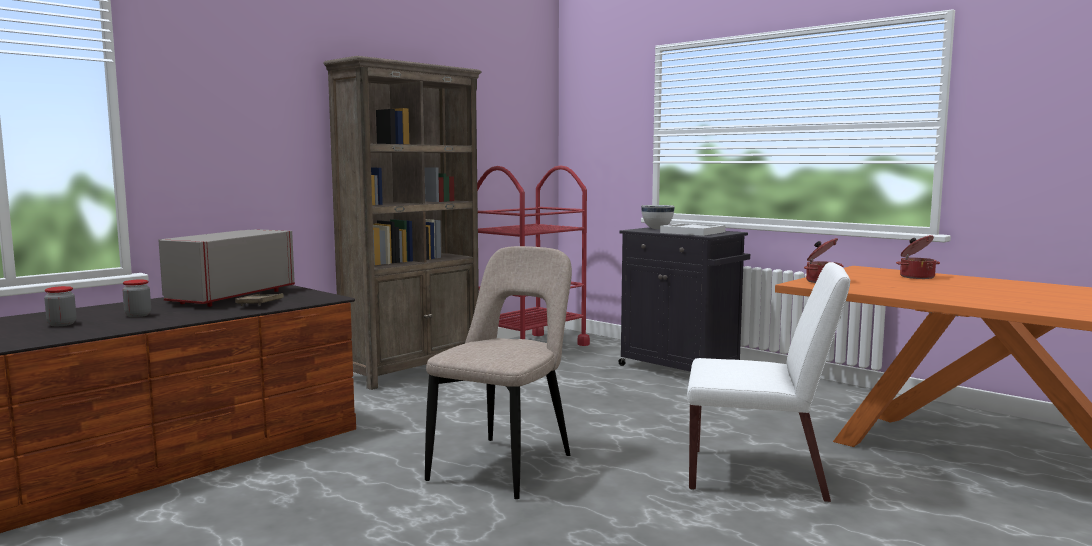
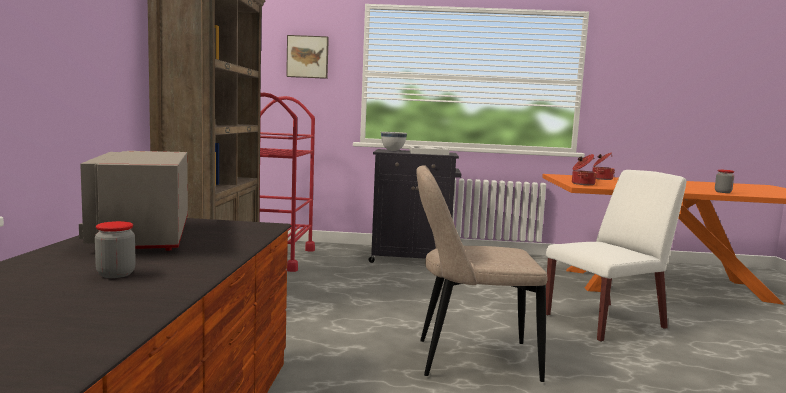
camera: 40 degrees left, 0 degrees up
jar [44,286,76,326] -> jar moved to [715,170,734,193]
brown tray [235,293,284,306] -> none
beige chair [425,246,572,499] -> beige chair turned 75 degrees counterclockwise [416,165,547,382]
none -> picture [286,35,329,79]

